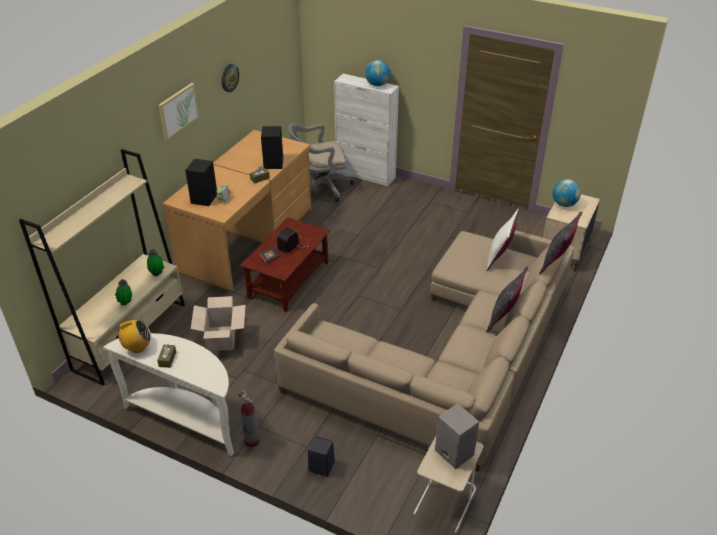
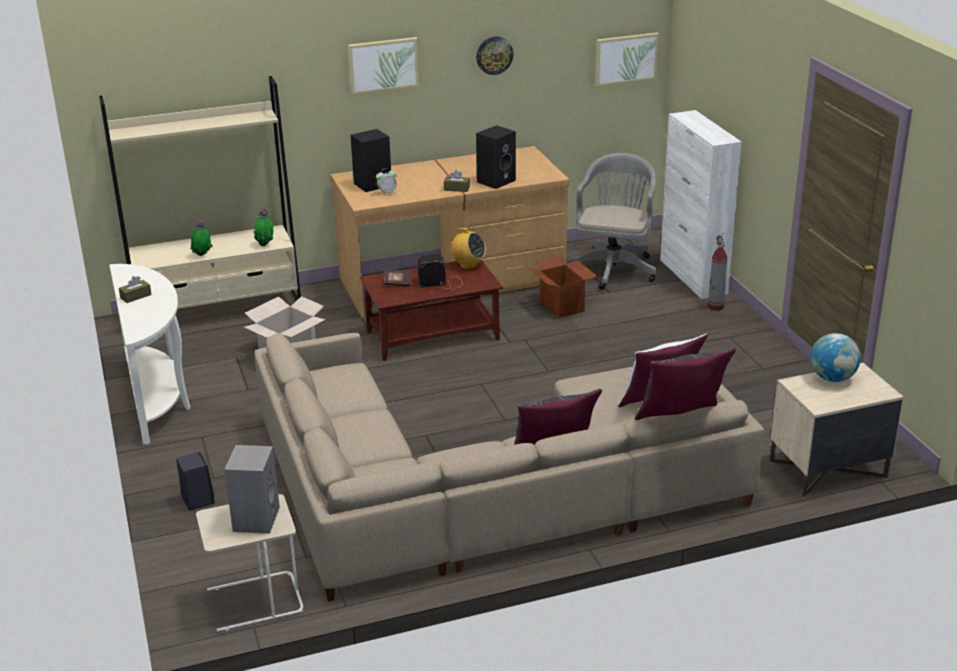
camera: 45 degrees right, 10 degrees down
radio [119,320,151,353] -> radio moved to [447,228,486,269]
fire extinguisher [238,389,260,447] -> fire extinguisher moved to [707,233,727,311]
grey office chair [288,123,354,202] -> grey office chair turned 75 degrees clockwise [567,153,657,290]
globe [365,60,390,86] -> none
none -> cardboard box [529,255,597,318]
none -> picture [595,33,659,86]

